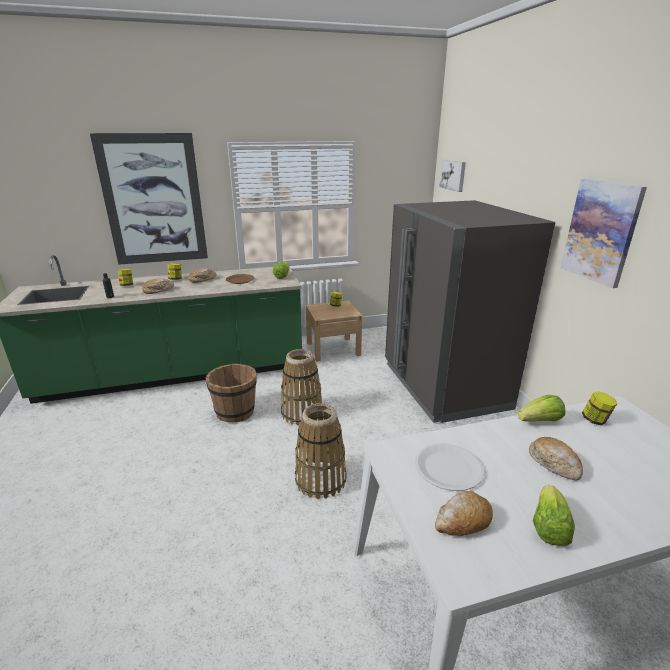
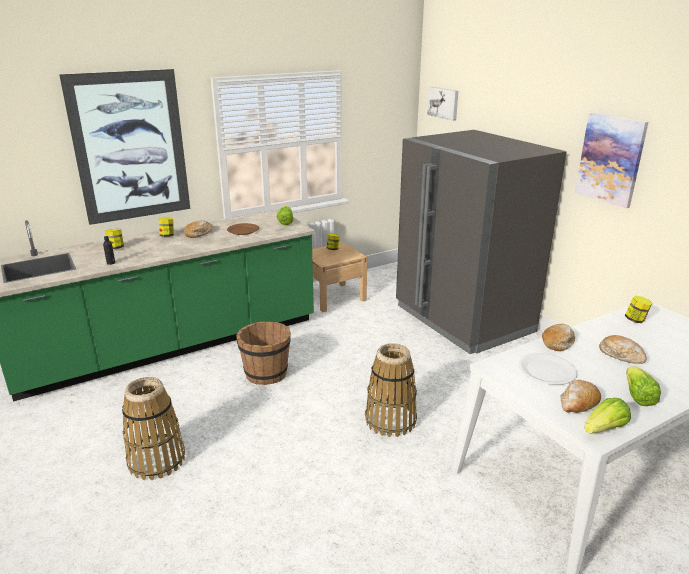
camera: 15 degrees left, 0 degrees up
bread [142,278,174,294] -> bread moved to [542,324,575,351]
basket [281,349,322,426] -> basket moved to [122,377,185,480]
lettuce [518,395,566,422] -> lettuce moved to [584,398,631,434]

